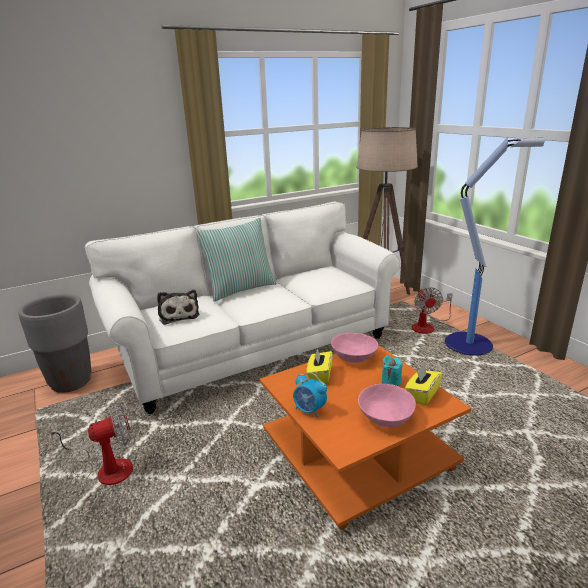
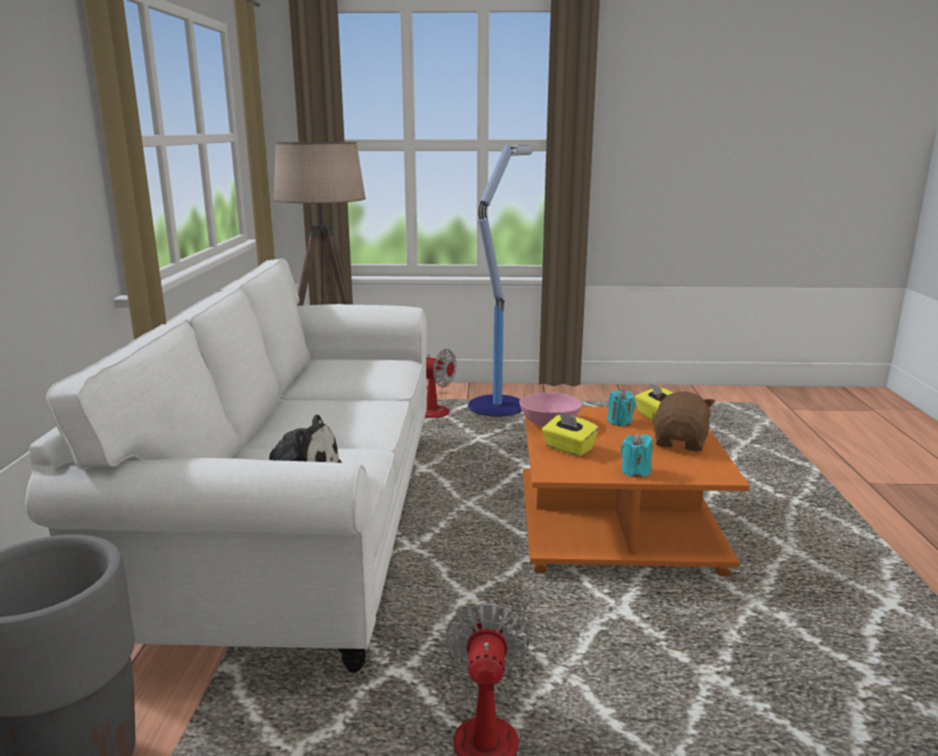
camera: 60 degrees left, 5 degrees down
pillow [196,218,277,302] -> none
alarm clock [293,372,327,418] -> turquoise candle [621,433,653,477]
pink bowl [358,384,416,427] -> brown plush toy [654,391,715,451]

